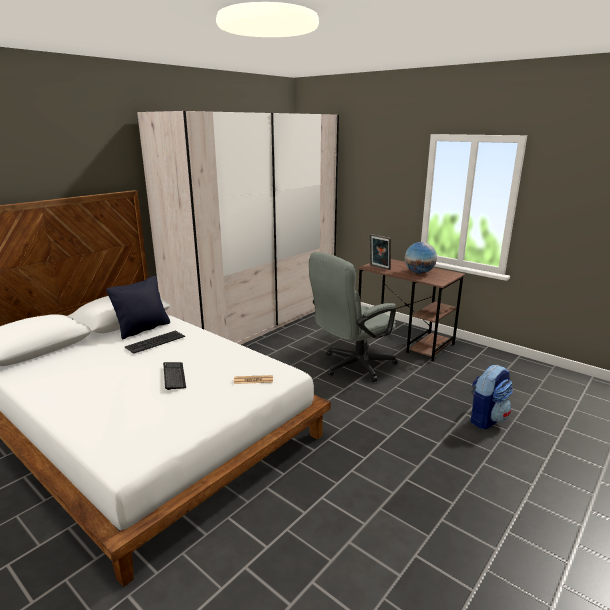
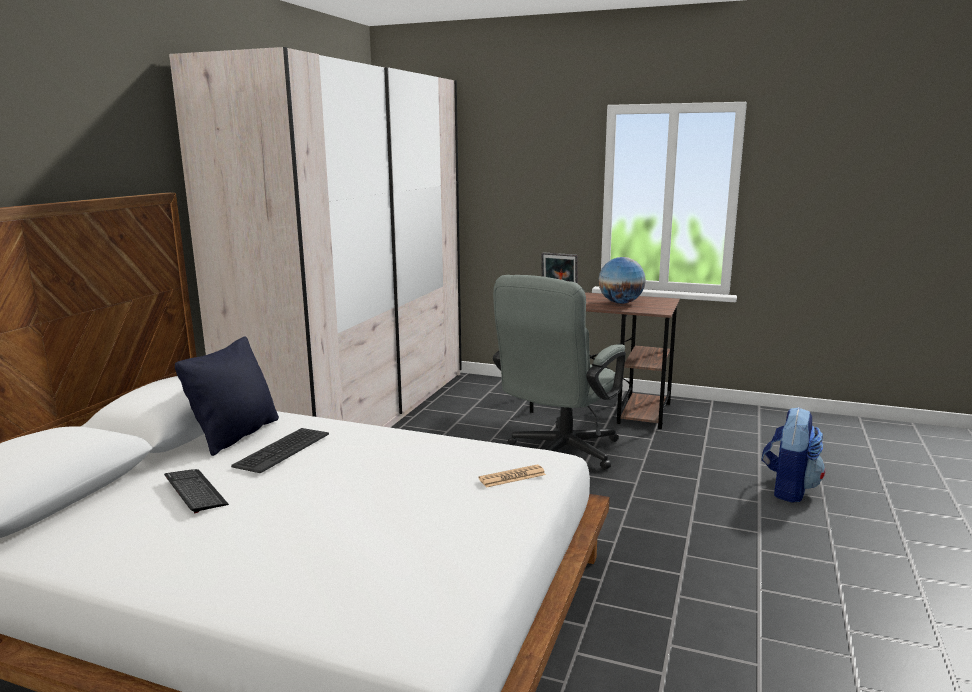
camera: 20 degrees left, 5 degrees down
keyboard [163,362,186,390] -> keyboard moved to [164,469,229,514]

